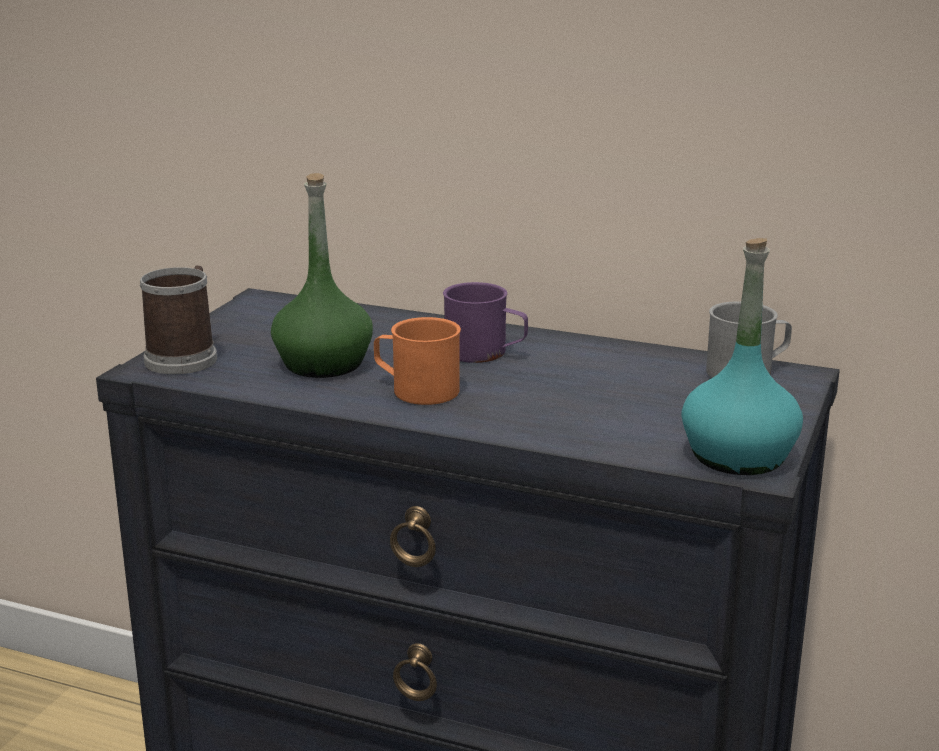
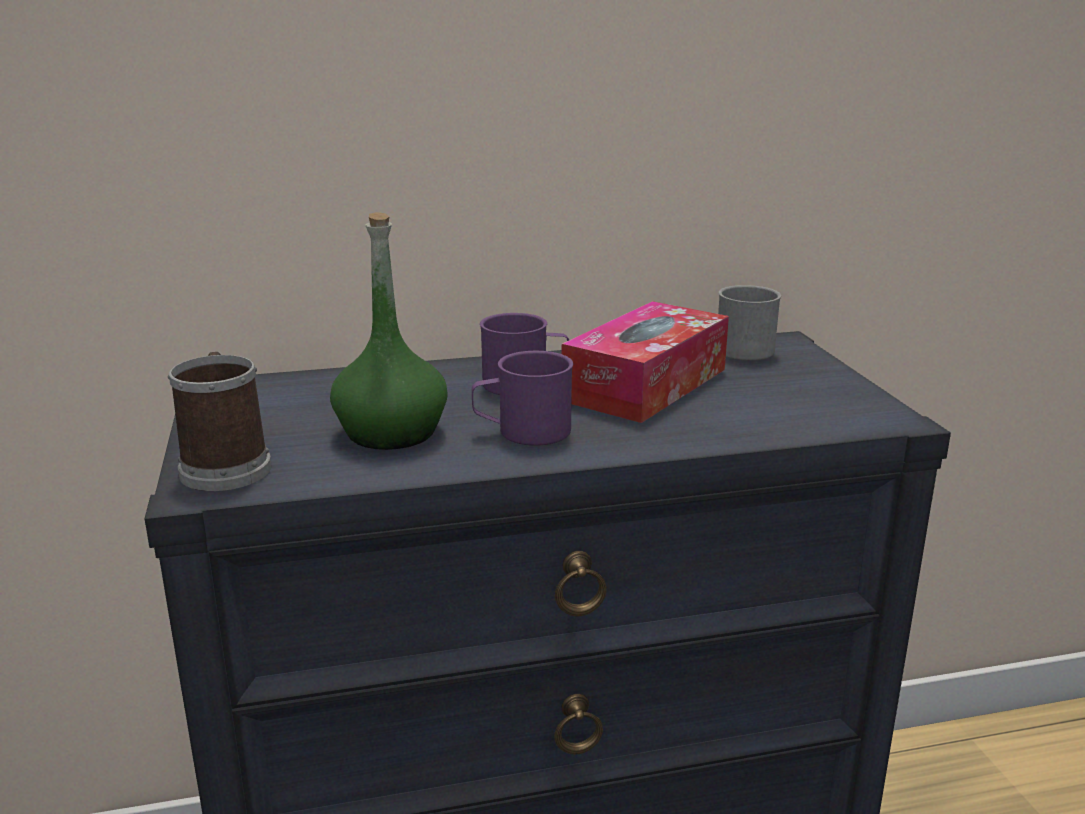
camera: 35 degrees left, 0 degrees up
orange mug [374,317,461,405] -> purple mug [472,351,573,446]
turquoise bottle [681,238,803,475] -> none
none -> tissue box [562,301,729,423]

